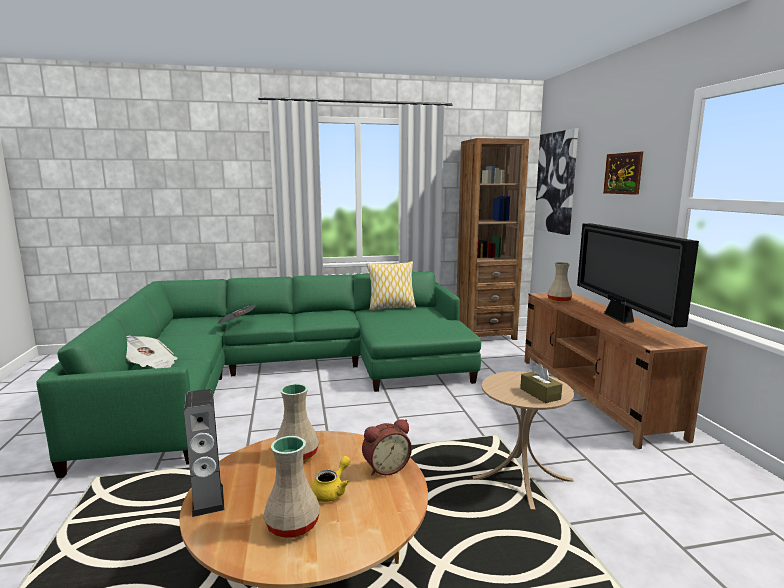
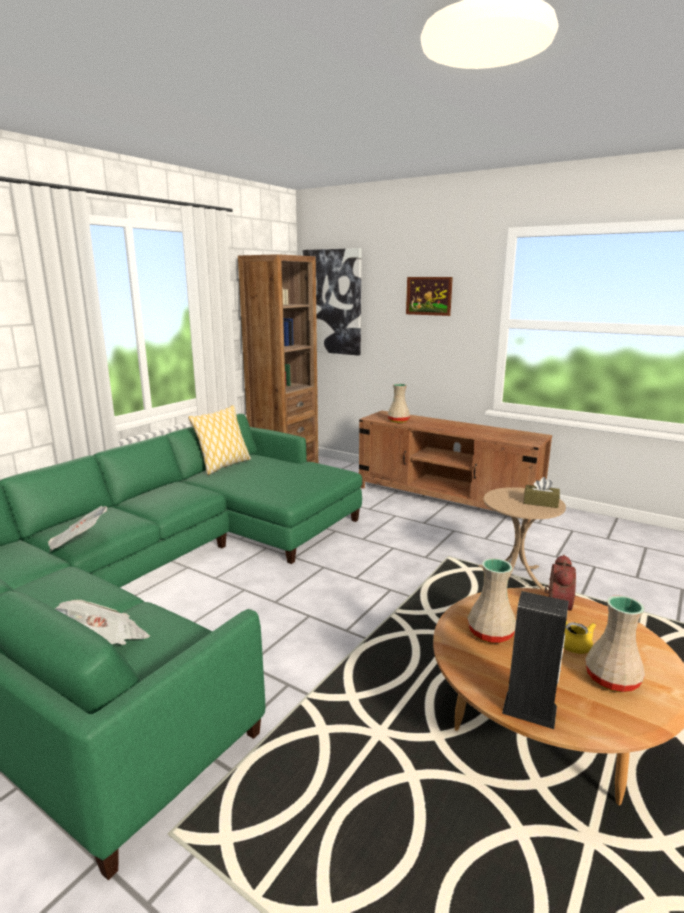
camera: 45 degrees left, 5 degrees up
television [577,223,699,327] -> none

